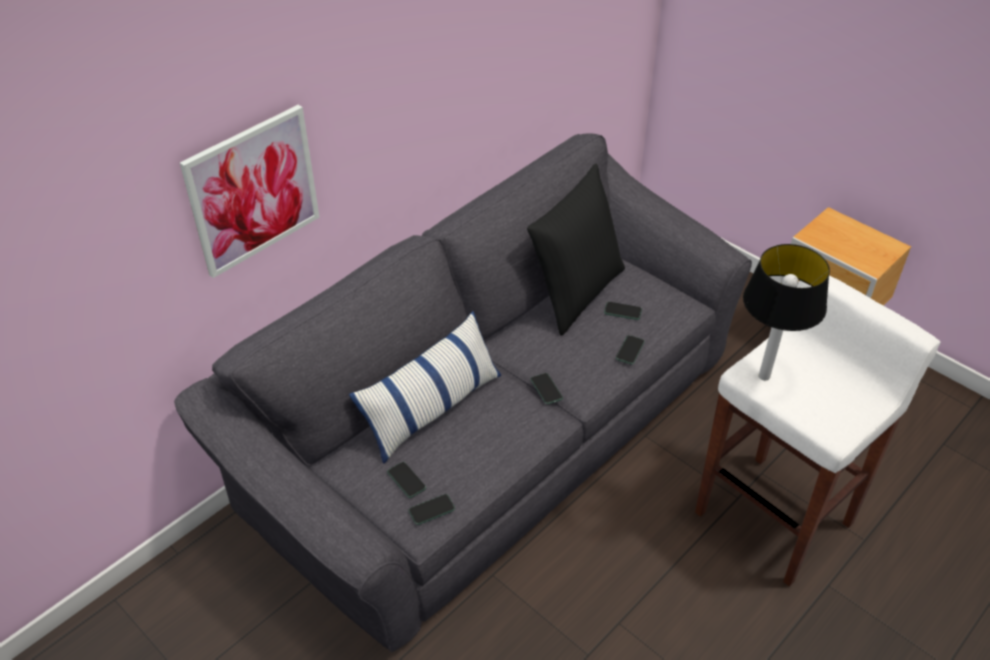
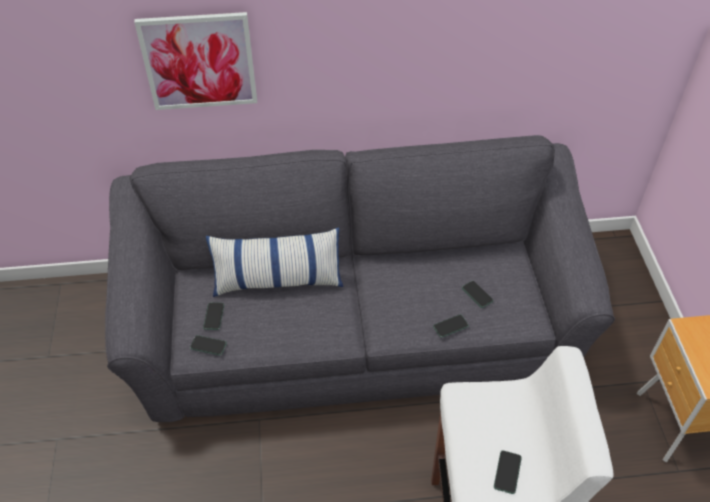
camera: 40 degrees right, 5 degrees up
black pillow [527,163,625,336] -> none
phone [531,373,563,404] -> phone moved to [494,451,522,494]
table lamp [743,244,830,380] -> none

